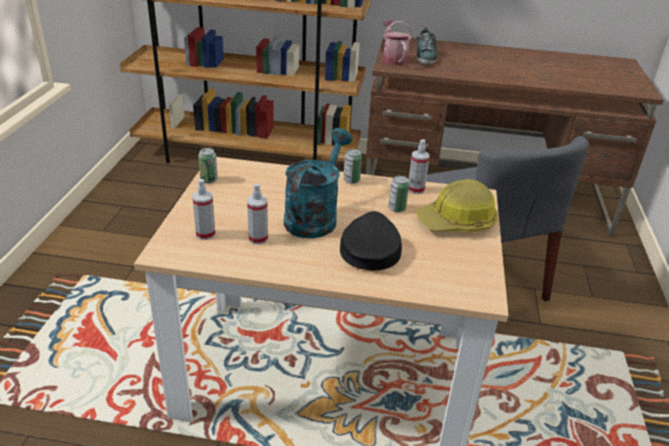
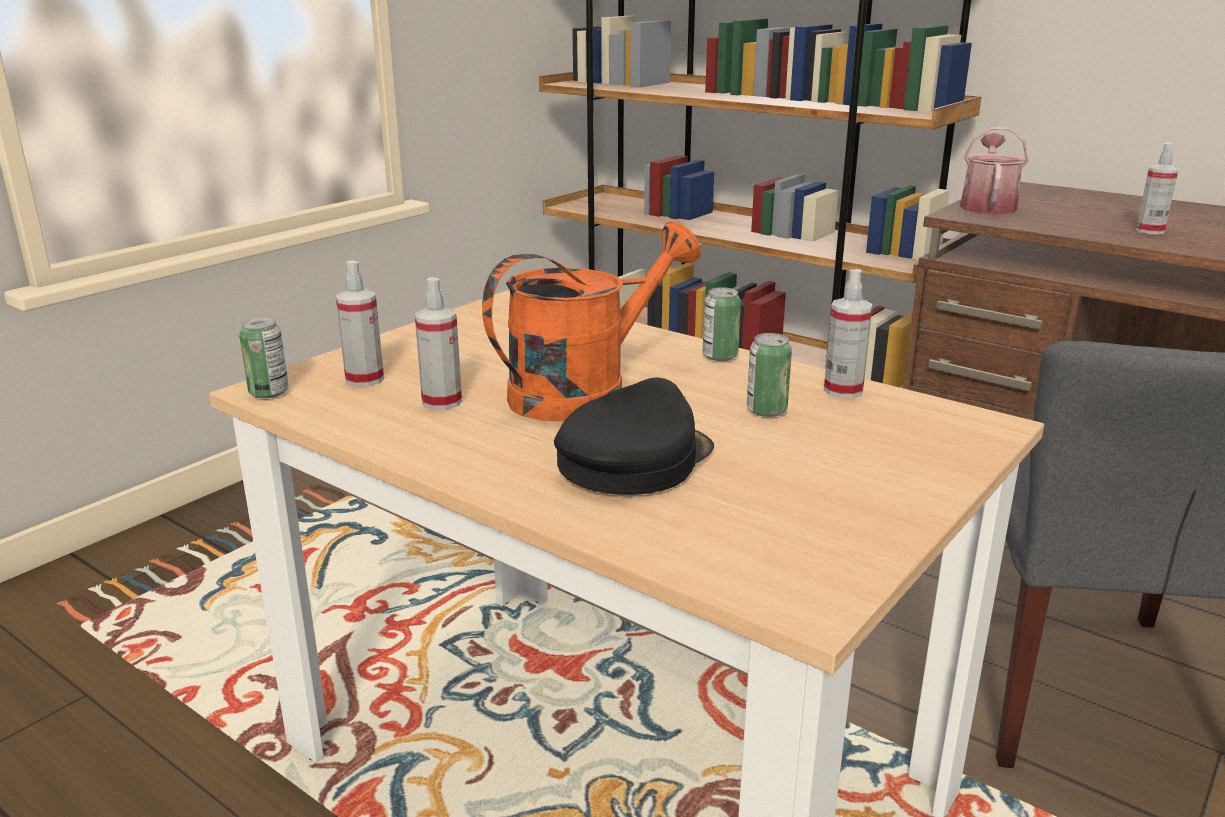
camera: 30 degrees right, 10 degrees down
can [198,148,218,183] -> can moved to [239,318,289,398]
turquoise watering can [284,128,352,238] -> orange watering can [482,221,701,422]
hard hat [416,179,498,232] -> none
shoe [417,27,438,65] -> none
none -> spray bottle [1136,143,1179,234]

